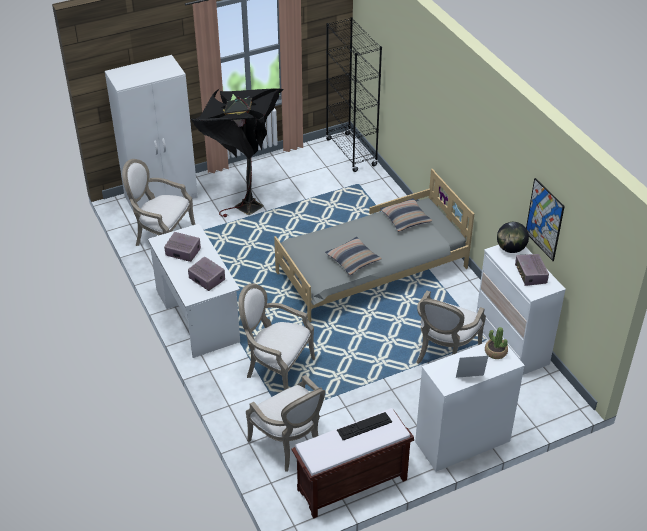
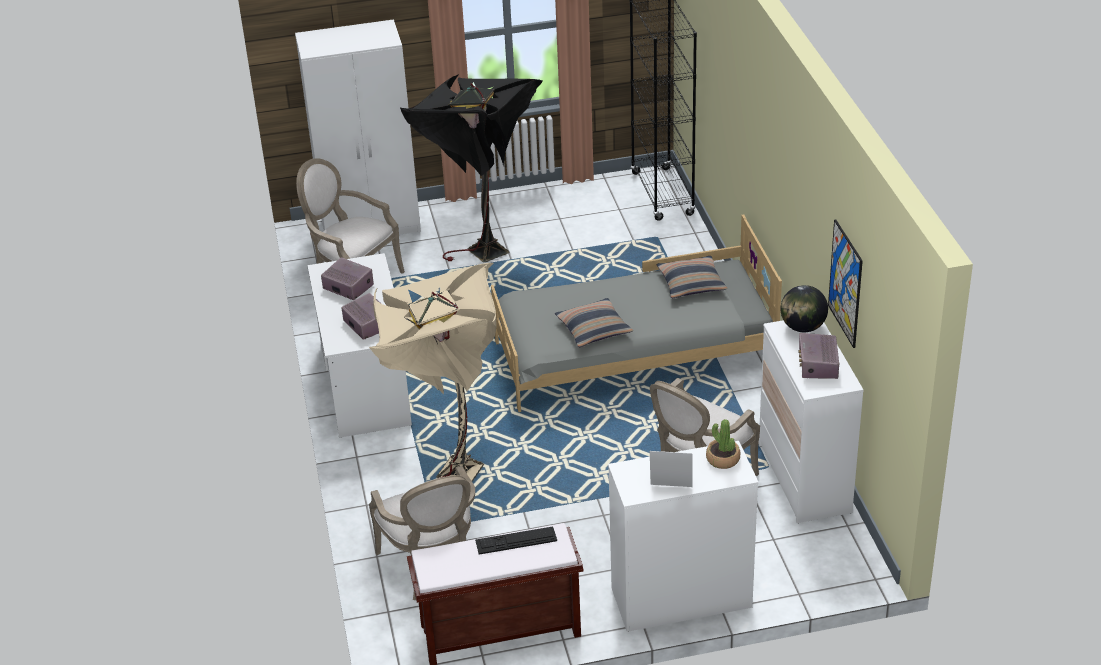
camera: 15 degrees right, 5 degrees down
armchair [238,283,315,390] -> beige floor lamp [369,263,496,482]

